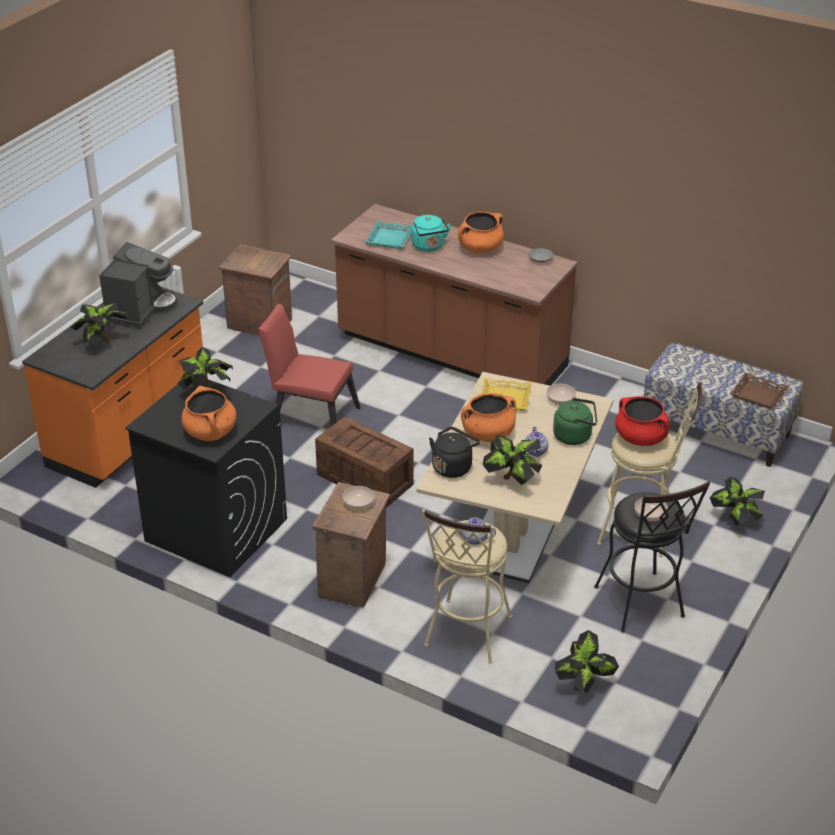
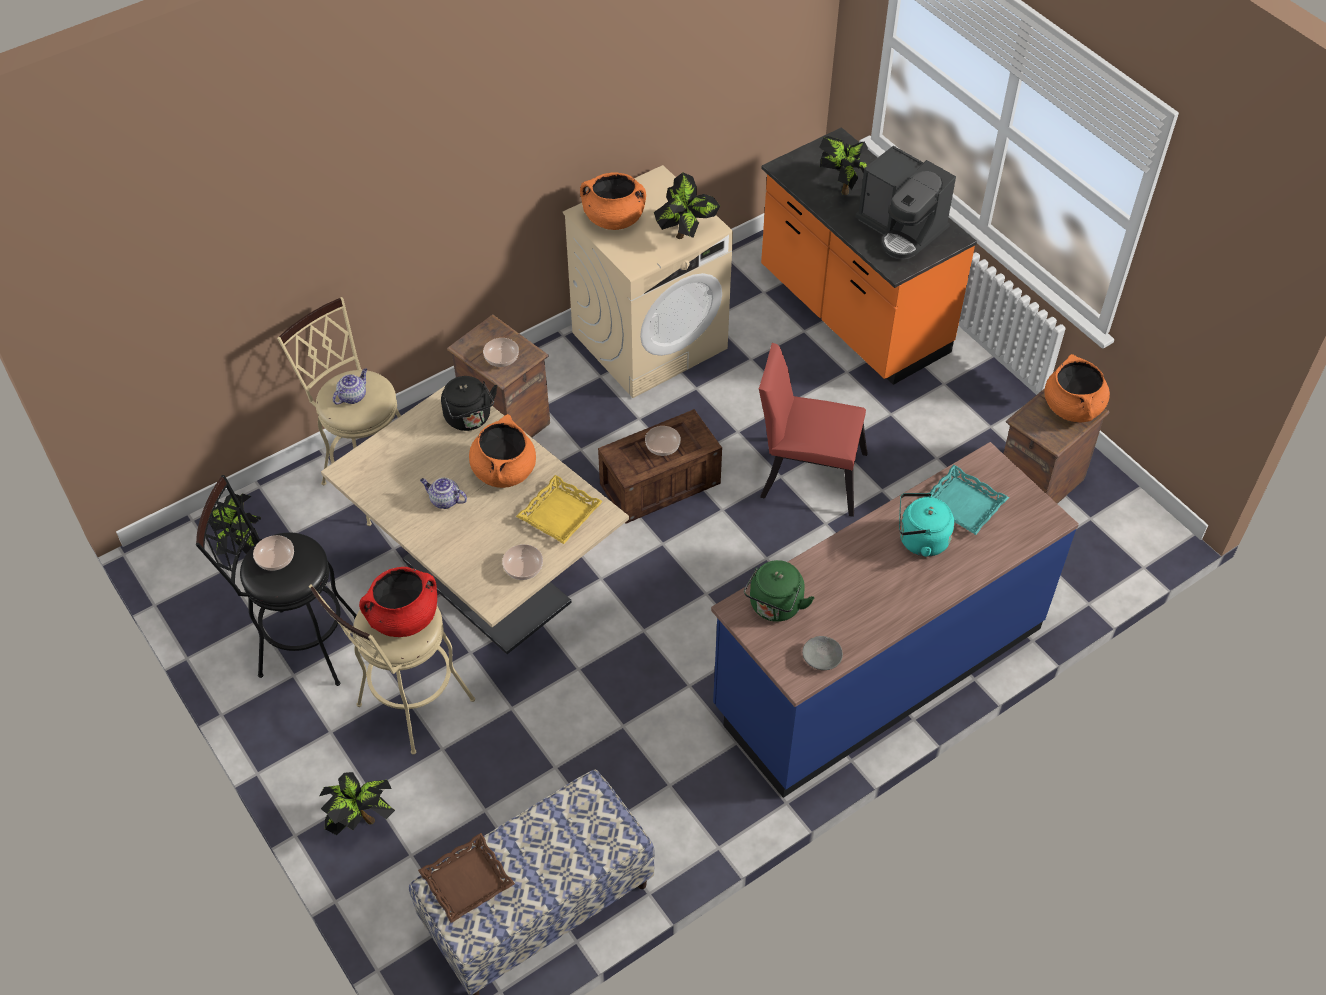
camera: 115 degrees right, 15 degrees up
black washing machine [125,379,287,577] -> beige washing machine [563,165,733,398]
red chair [258,304,361,426] -> red chair turned 120 degrees counterclockwise [759,343,868,517]
brown counter [331,204,578,386] -> blue counter [711,442,1079,798]
orange cooking pot [458,212,504,253] -> orange cooking pot moved to [1044,354,1110,423]
potted plant [482,435,543,485] -> none
green kettle [553,398,597,445] -> green kettle moved to [744,560,815,622]
none -> bowl [645,426,681,456]

